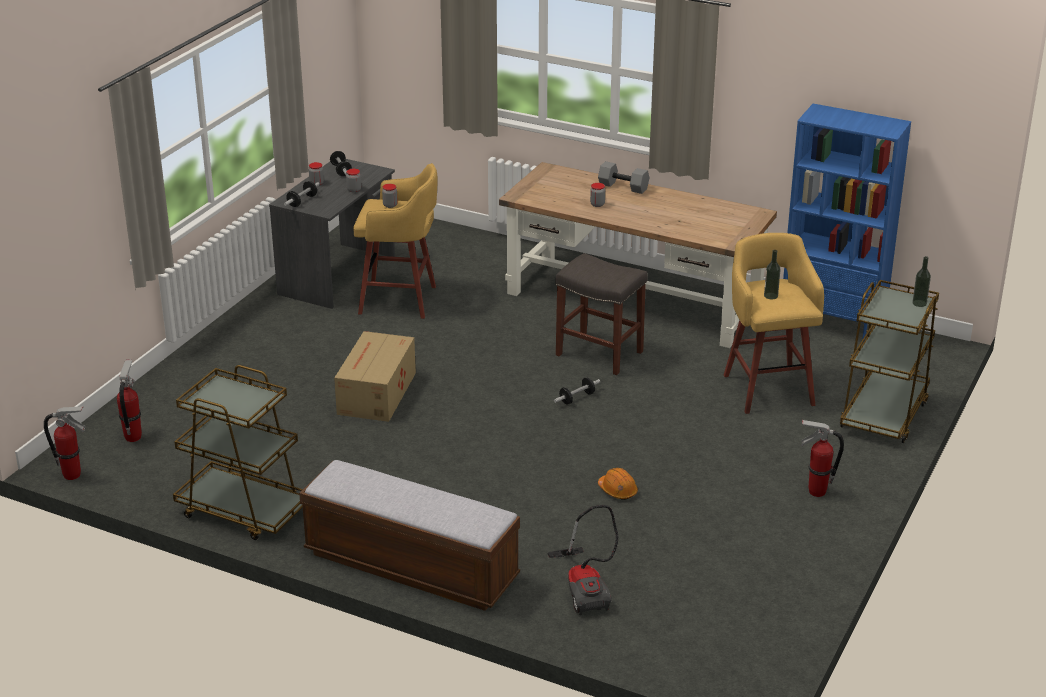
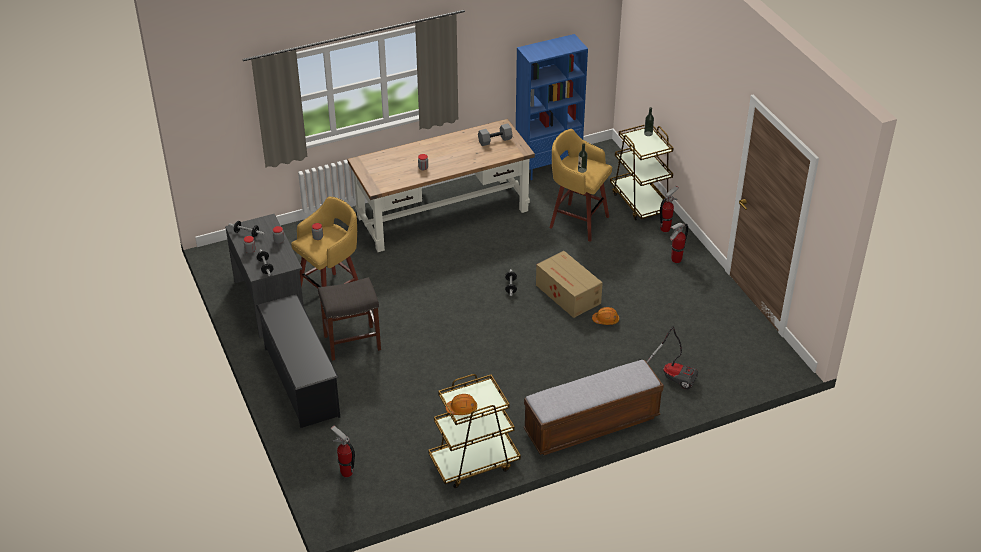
camera: 50 degrees left, 10 degrees up
fire extinguisher [44,406,86,480] -> fire extinguisher moved to [660,186,679,232]
cardboard box [334,331,416,422] -> cardboard box moved to [536,251,603,318]
grey stool [556,253,648,375] -> grey stool moved to [318,277,381,361]
grey dumbbell [598,161,650,194] -> grey dumbbell moved to [478,124,513,146]
none -> black shoe rack [256,294,340,428]
none -> orange hard hat [446,394,477,415]

